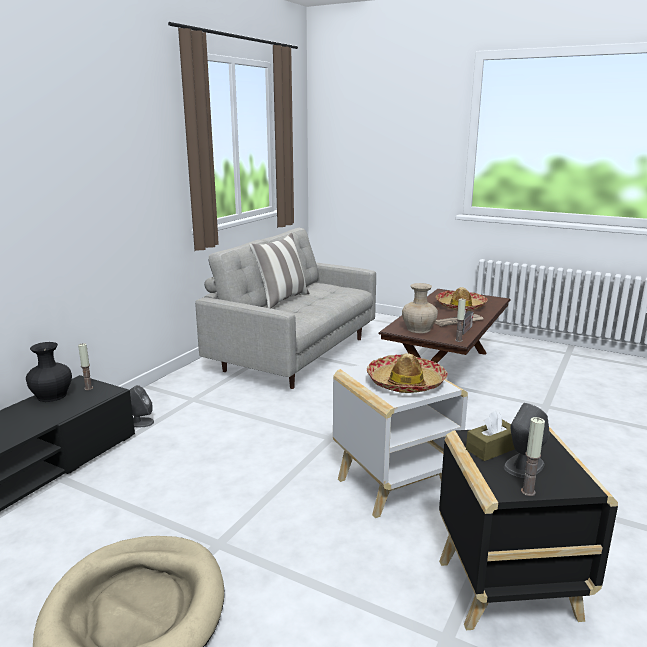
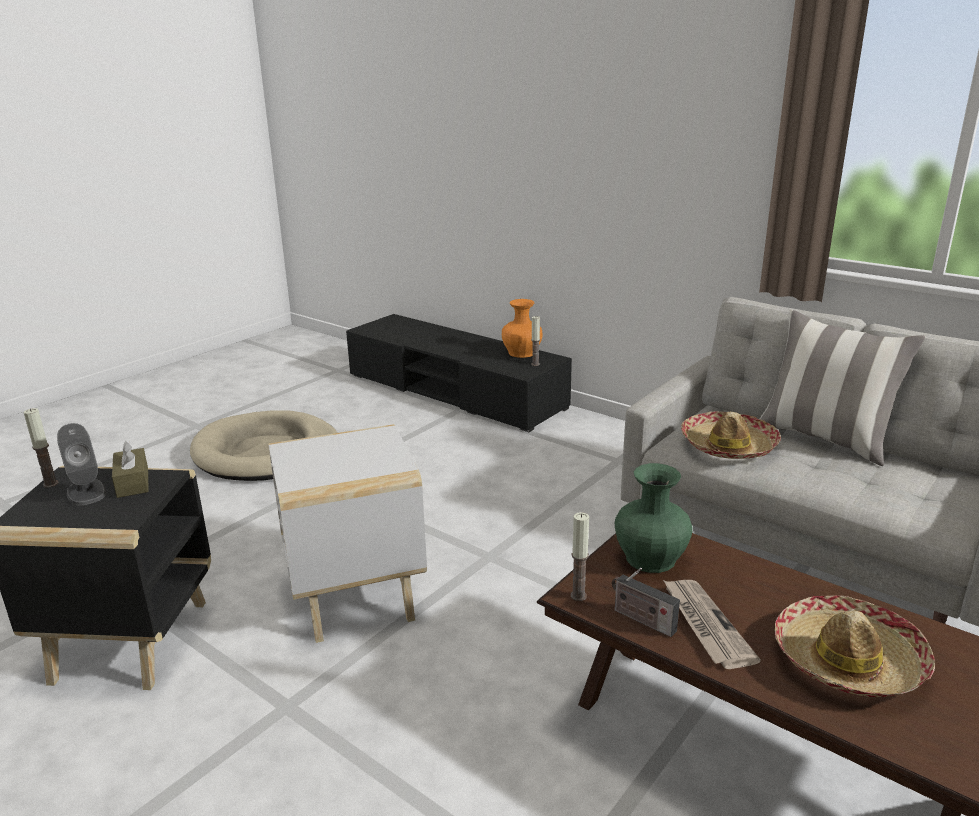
camera: 100 degrees right, 5 degrees up
black vase [26,342,72,402] -> orange vase [502,299,542,358]
grey speaker [130,385,154,427] -> none
hat [367,353,447,393] -> hat moved to [681,411,781,459]
beige vase [402,283,438,333] -> green vase [615,463,693,573]

